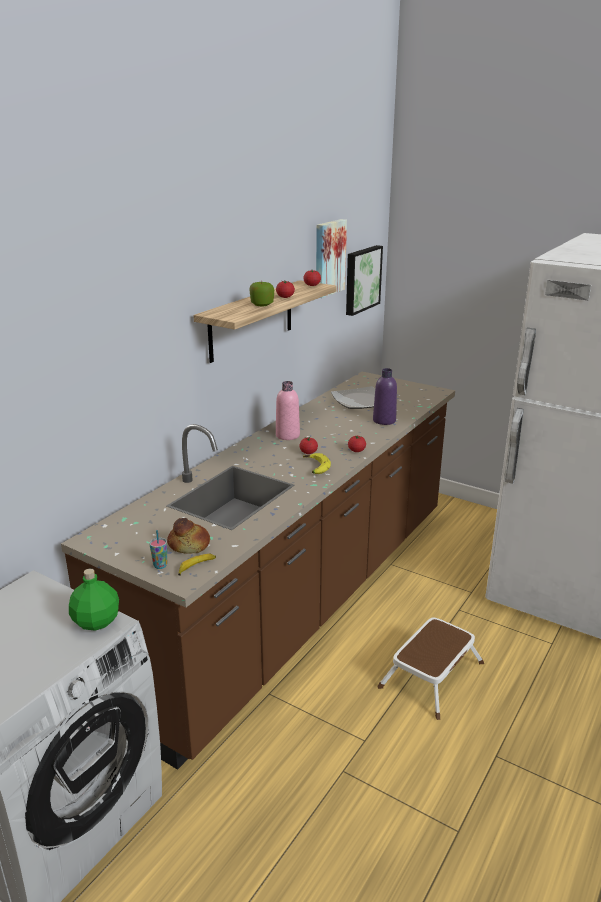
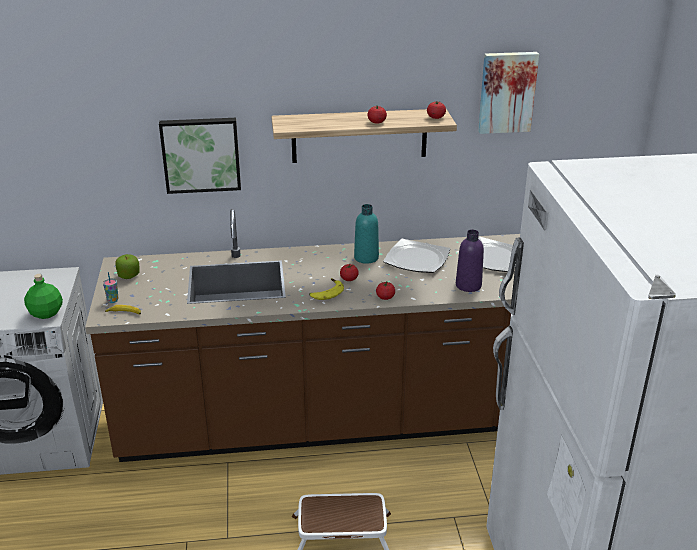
camera: 50 degrees right, 5 degrees up
bread [167,518,210,554] -> none
apple [249,281,274,306] -> apple moved to [115,254,140,279]
pink bottle [276,381,300,440] -> turquoise bottle [354,204,379,264]
picture [346,245,383,316] -> picture moved to [159,118,241,194]
none -> plate [383,239,450,273]

